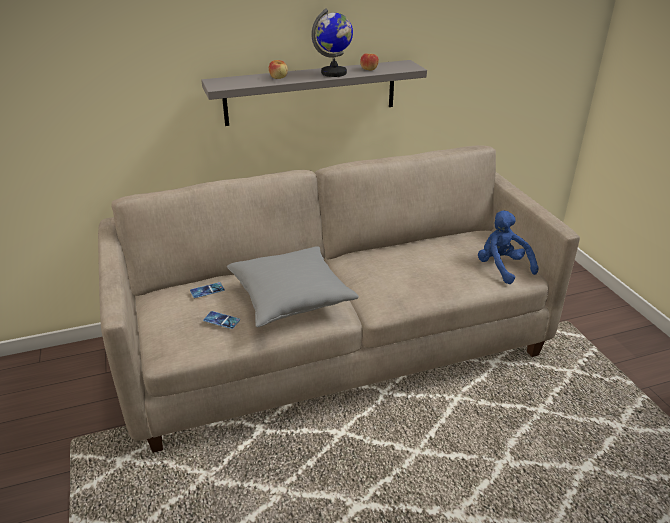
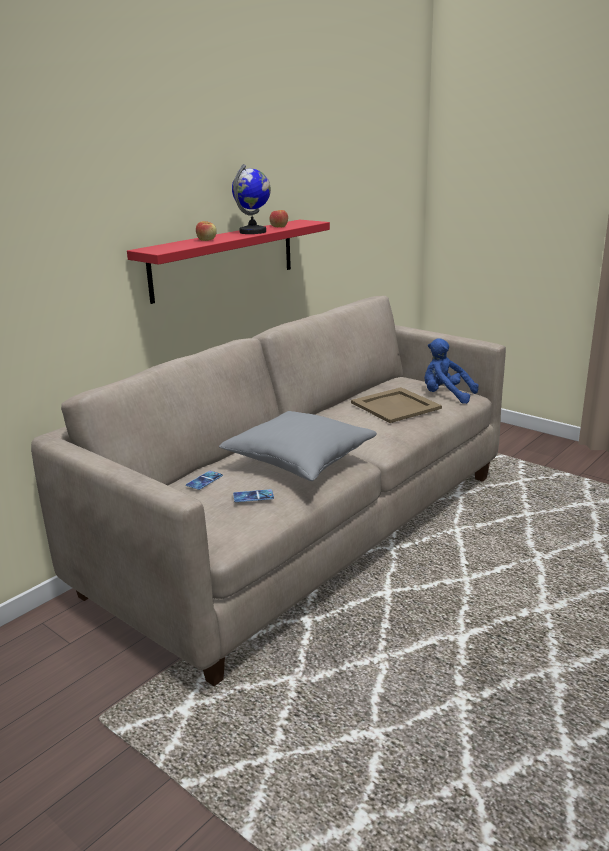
camera: 30 degrees left, 10 degrees down
grey shelf [201,60,427,126] -> red shelf [127,220,330,304]
none -> beige tray [351,387,442,423]

